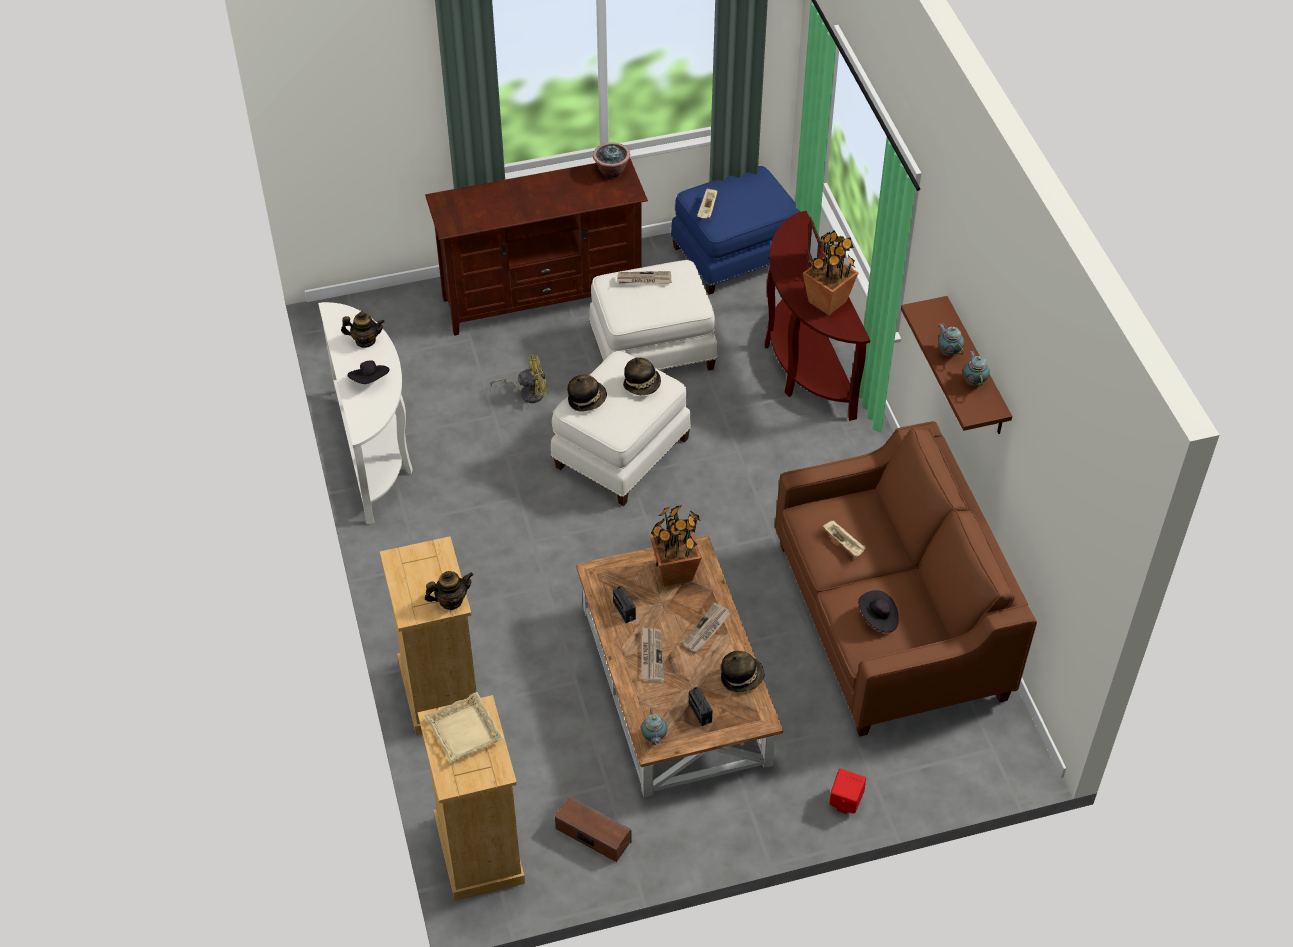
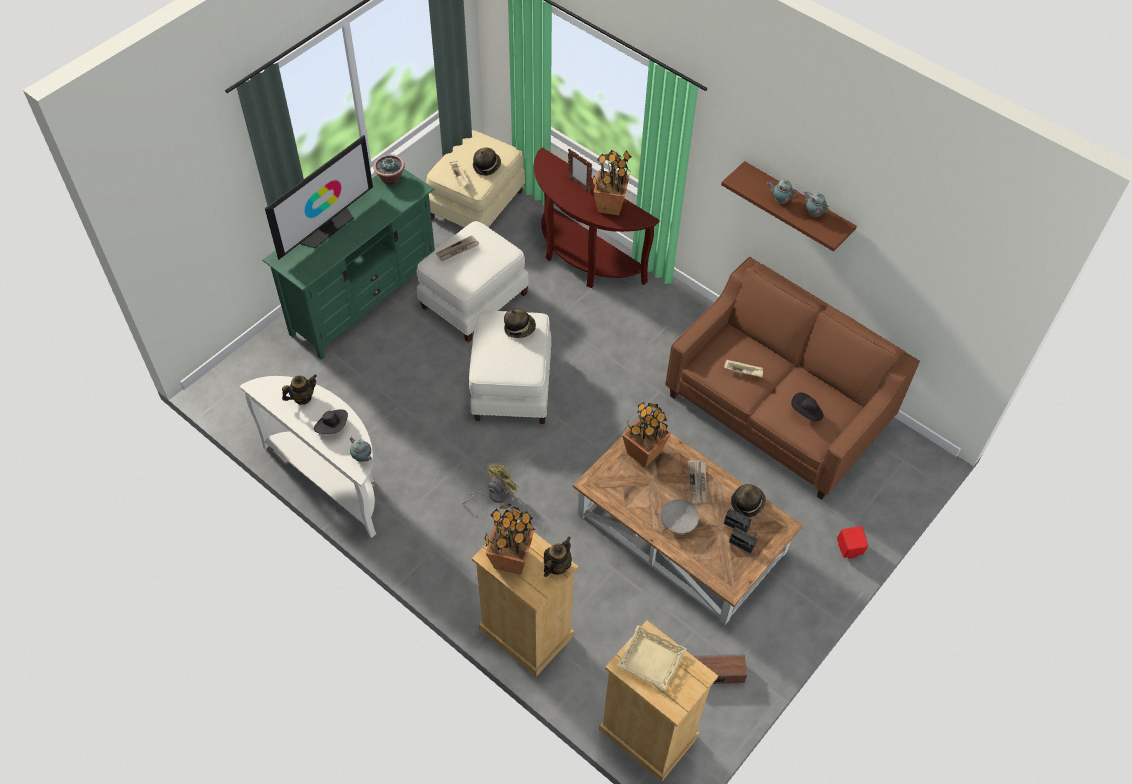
camera: 35 degrees left, 5 degrees up
brown tv stand [425,158,648,336] -> green tv stand [262,169,435,360]
yellow fan [490,354,549,403] -> yellow fan moved to [462,463,519,504]
hat [567,375,607,412] -> hat moved to [473,147,501,176]
radio [613,586,636,623] -> radio moved to [724,509,752,533]
newspaper [641,627,664,683] -> grey bowl [661,499,699,534]
teapot [641,707,667,745] -> teapot moved to [350,437,372,462]
blue ottoman [671,166,800,295] -> beige ottoman [426,130,525,228]
none -> television [265,135,373,259]
none -> potted plant [484,504,536,575]

